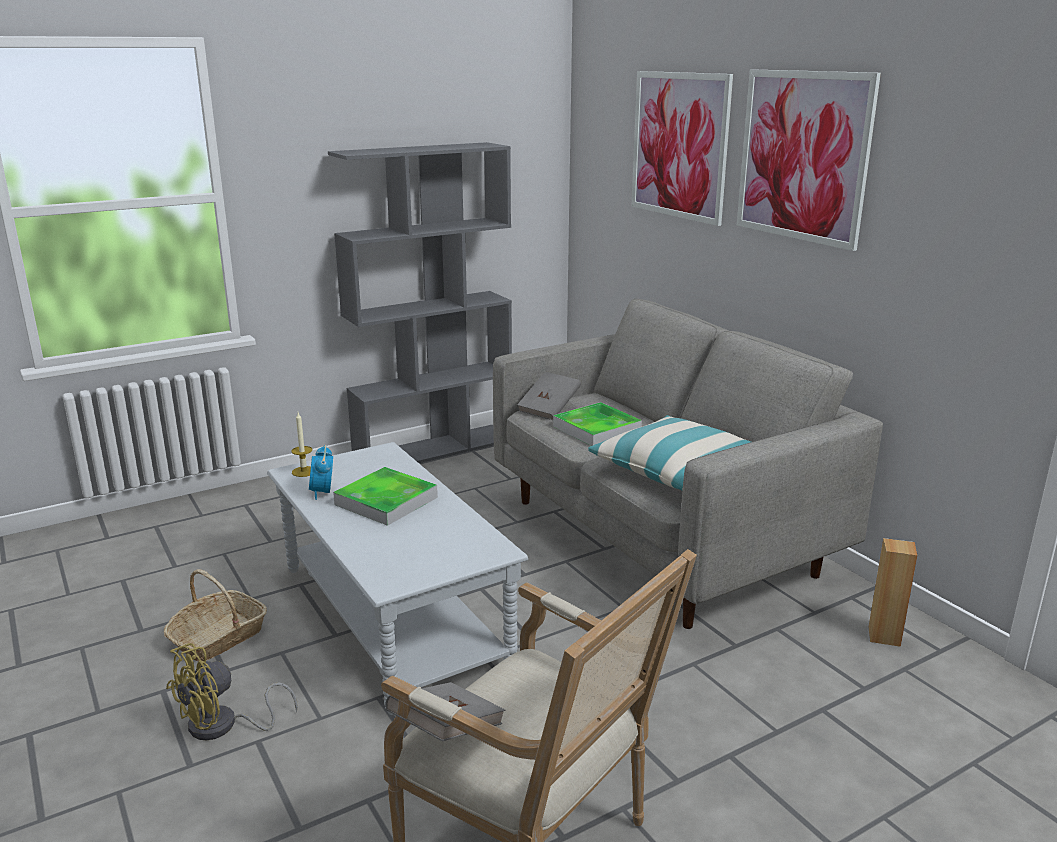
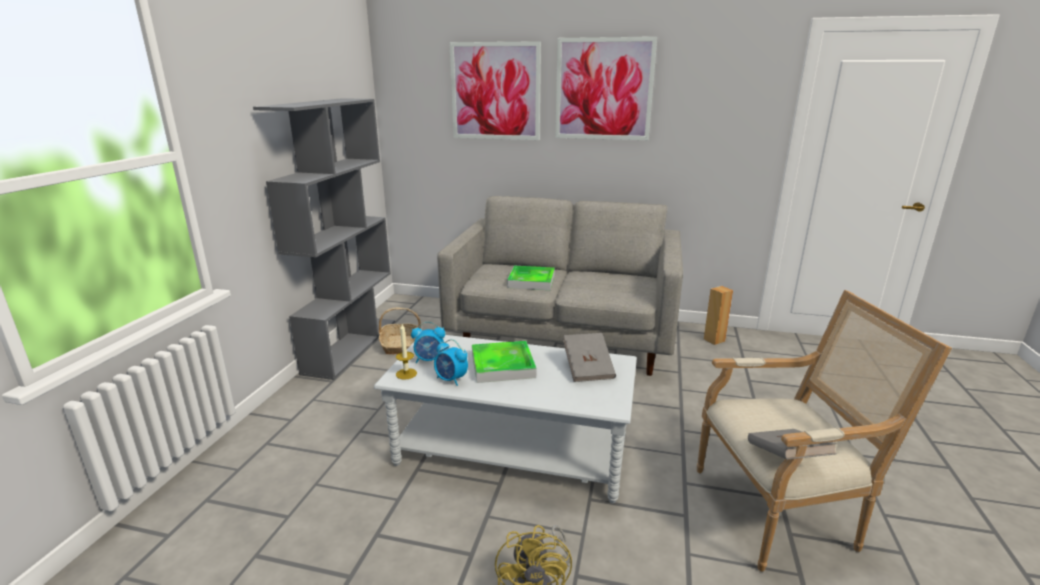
camera: 45 degrees left, 0 degrees up
basket [164,569,267,661] -> basket moved to [379,307,421,355]
grey book [517,372,581,420] -> grey book moved to [563,333,616,382]
pillow [588,415,751,490] -> none
none -> alarm clock [411,322,445,363]

